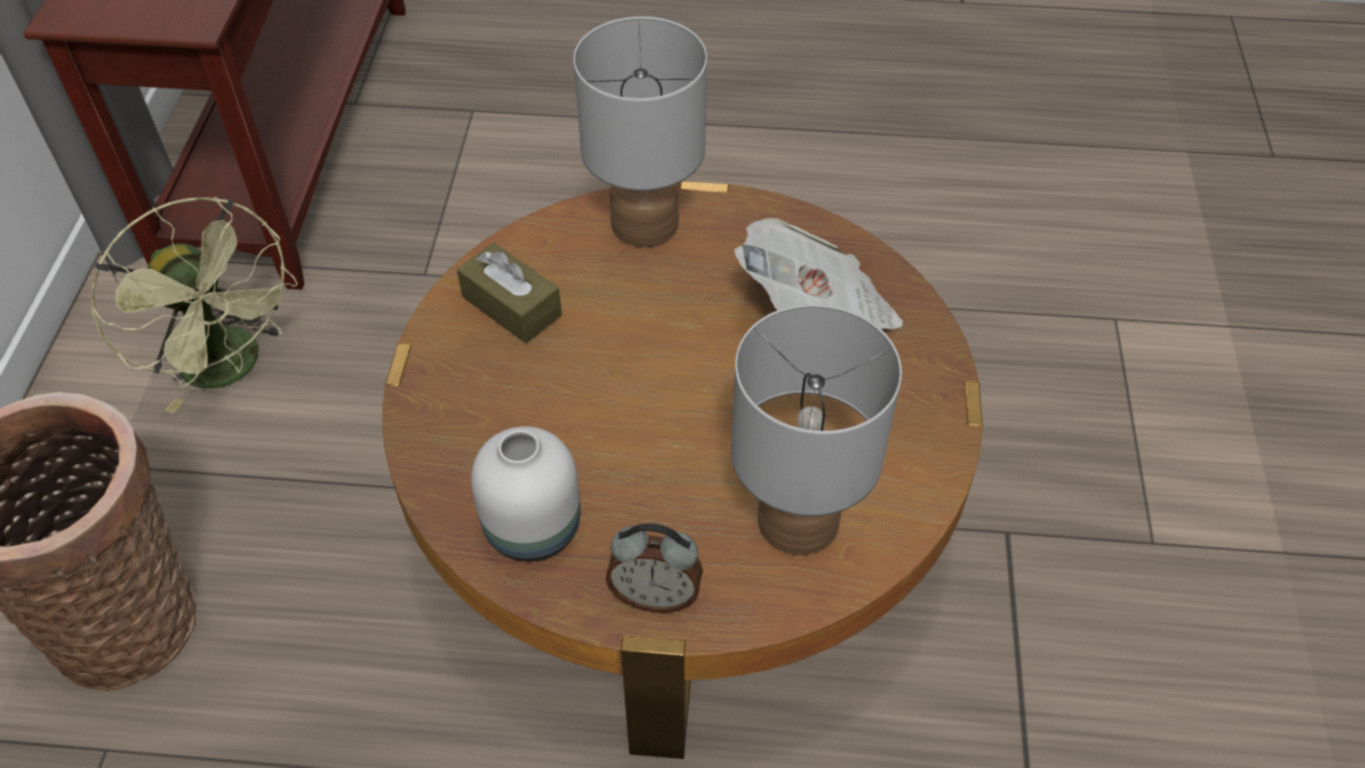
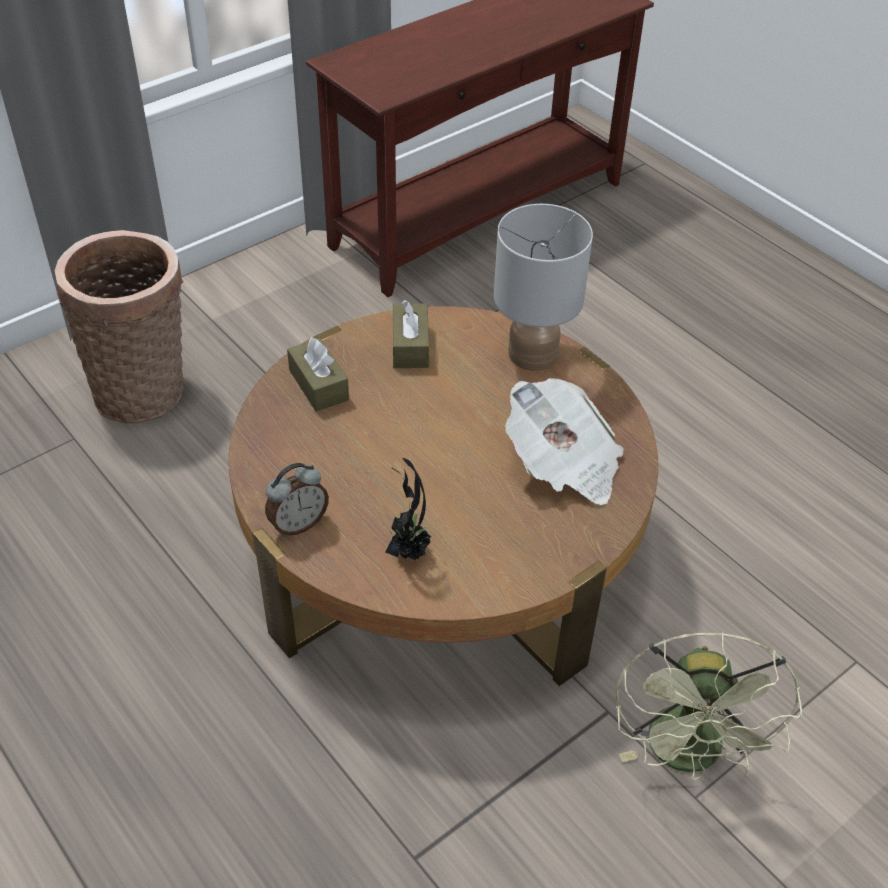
camera: 45 degrees right, 5 degrees down
green fan [91,197,298,414] -> green fan moved to [616,632,802,780]
white vase [471,426,581,562] -> none
alarm clock [605,523,703,613] -> alarm clock turned 90 degrees counterclockwise [265,463,329,536]
grey table lamp [731,304,902,555] -> potted plant [385,458,431,560]
none -> brown tissue box [287,337,349,412]

